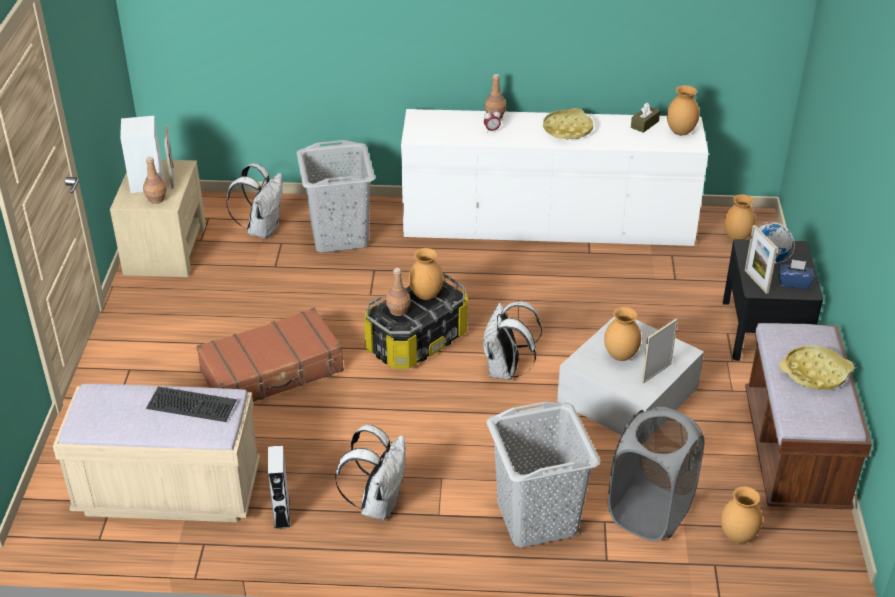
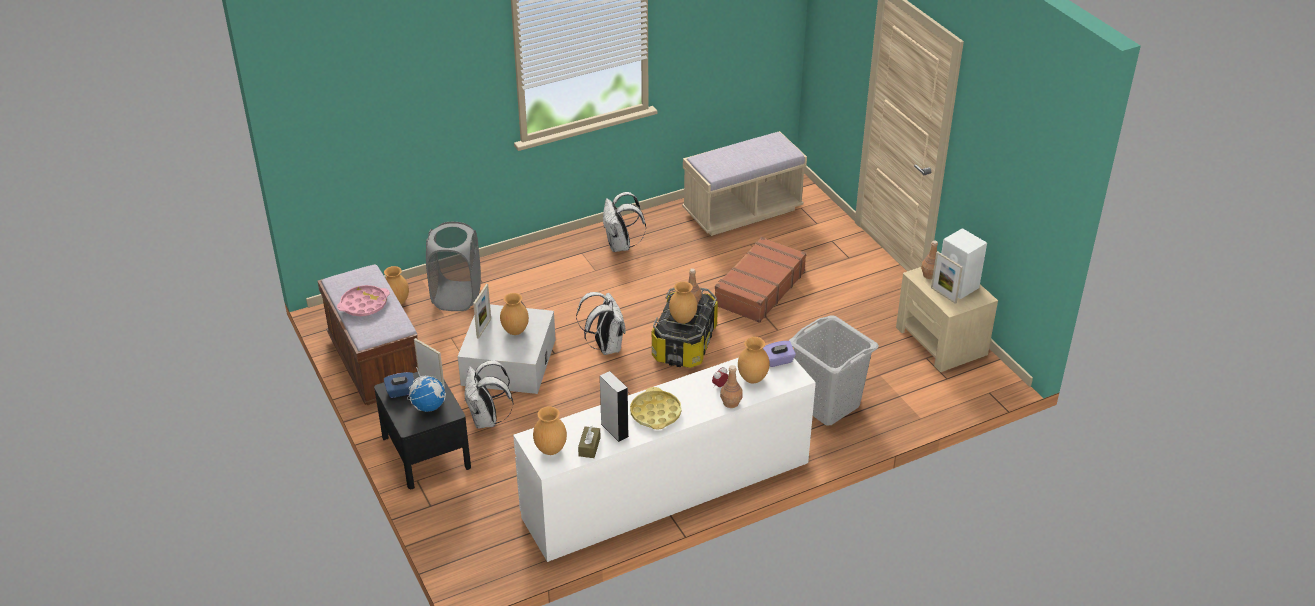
camera: 150 degrees right, 0 degrees up
keyboard [146,387,237,422] -> none
white backpack [226,163,283,239] -> white backpack moved to [465,360,513,428]
grey speaker [268,445,290,529] -> grey speaker moved to [600,371,629,442]
grey laundry basket [486,402,600,548] -> none
brown vase [724,194,756,240] -> brown vase moved to [738,337,770,383]
yellow tray [779,345,854,390] -> pink tray [337,285,390,316]
none -> purple tissue box [763,341,796,367]

